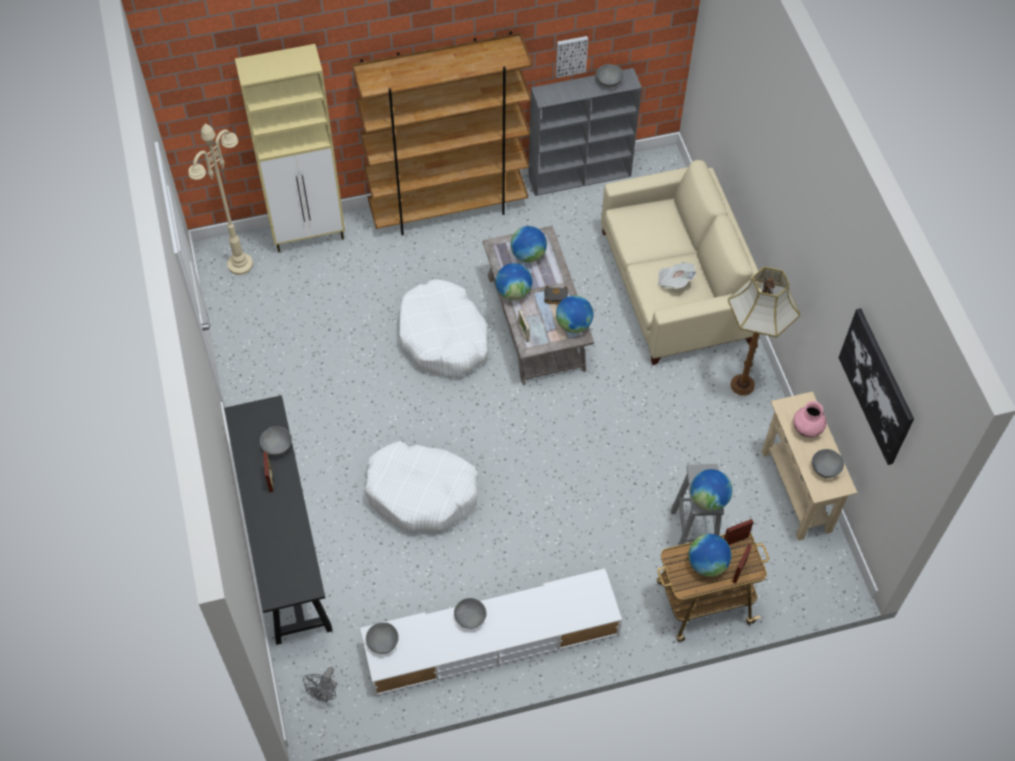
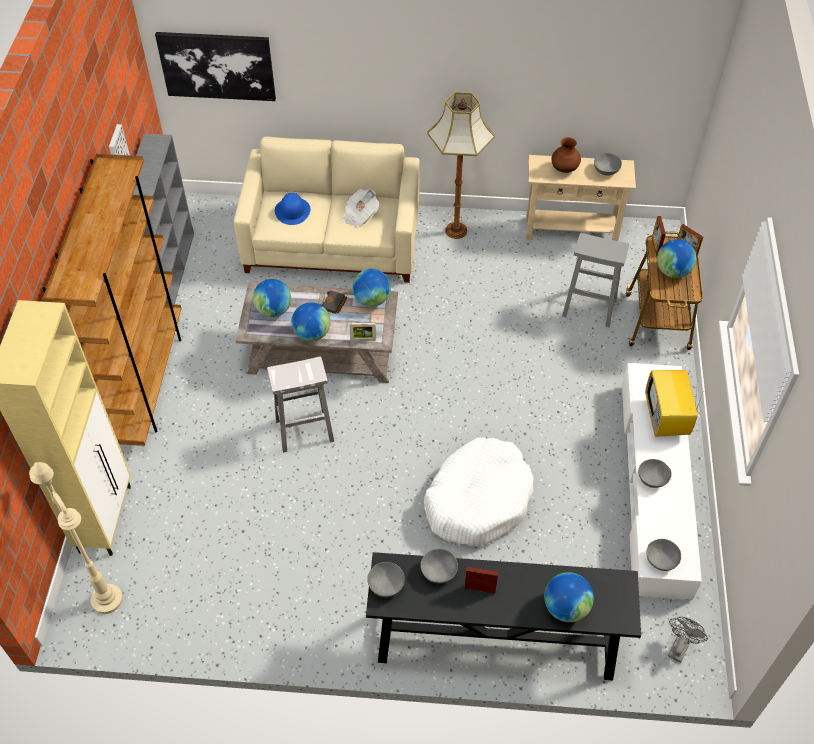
camera: 70 degrees left, 5 degrees down
grey fan [303,667,338,702] -> grey fan turned 105 degrees counterclockwise [668,617,708,663]
white dog bed [399,279,489,378] -> white stool [267,357,334,453]
grey bowl [596,64,624,88] -> grey bowl moved to [367,562,405,597]
globe [690,469,733,511] -> globe moved to [544,572,594,622]
pink vase [793,401,827,438] -> brown vase [552,137,581,173]
picture [838,308,914,465] -> picture moved to [155,32,276,101]
none -> blue hat [275,193,311,225]
none -> television [645,370,703,437]

